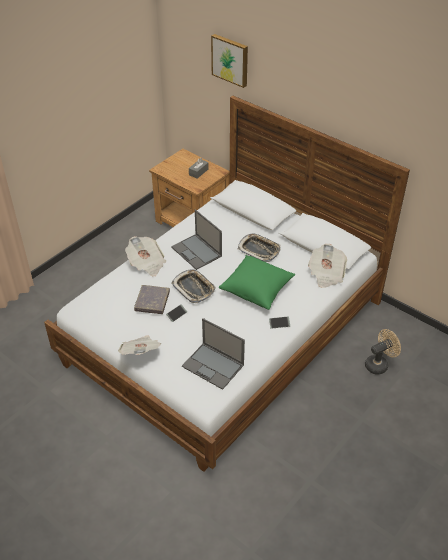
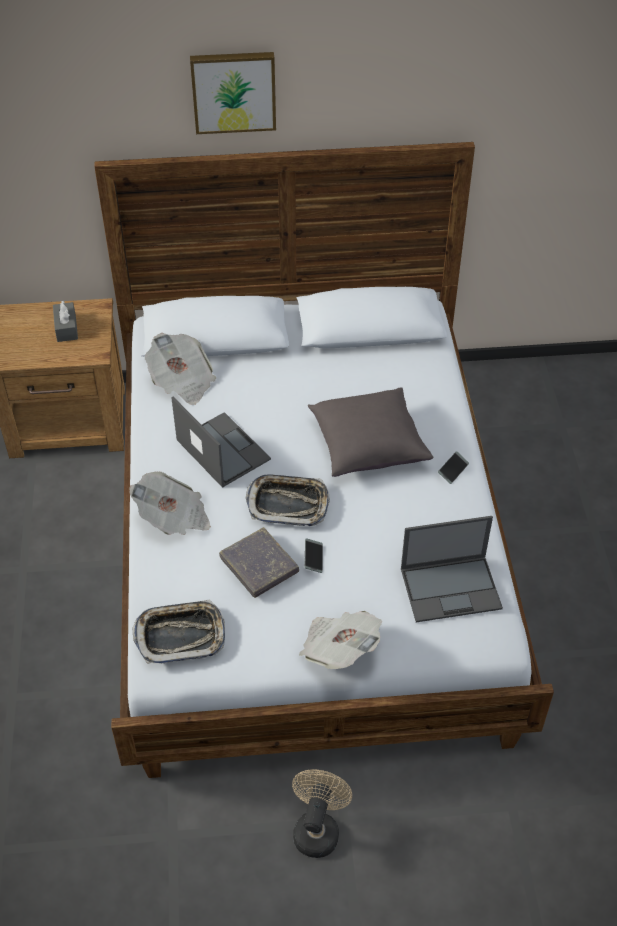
camera: 45 degrees left, 5 degrees up
laptop [171,209,222,270] -> laptop turned 135 degrees counterclockwise [171,397,271,488]
picture [211,34,248,88] -> picture moved to [190,52,276,134]
green pillow [219,255,295,310] -> grey pillow [308,387,433,477]
tray [238,234,281,262] -> tray moved to [133,600,225,664]
newspaper [308,244,347,288] -> newspaper moved to [145,333,216,405]
beige fan [365,329,401,375] -> beige fan moved to [292,769,352,858]

